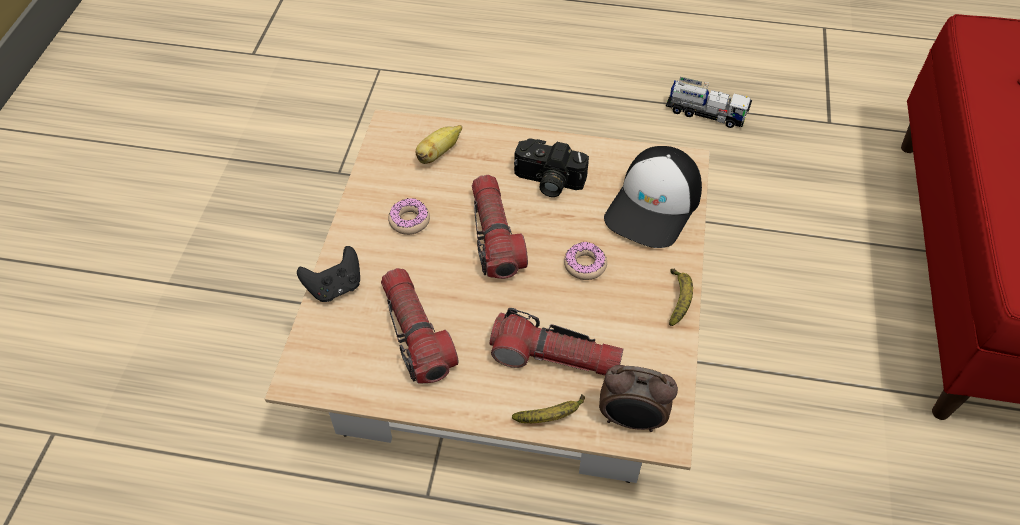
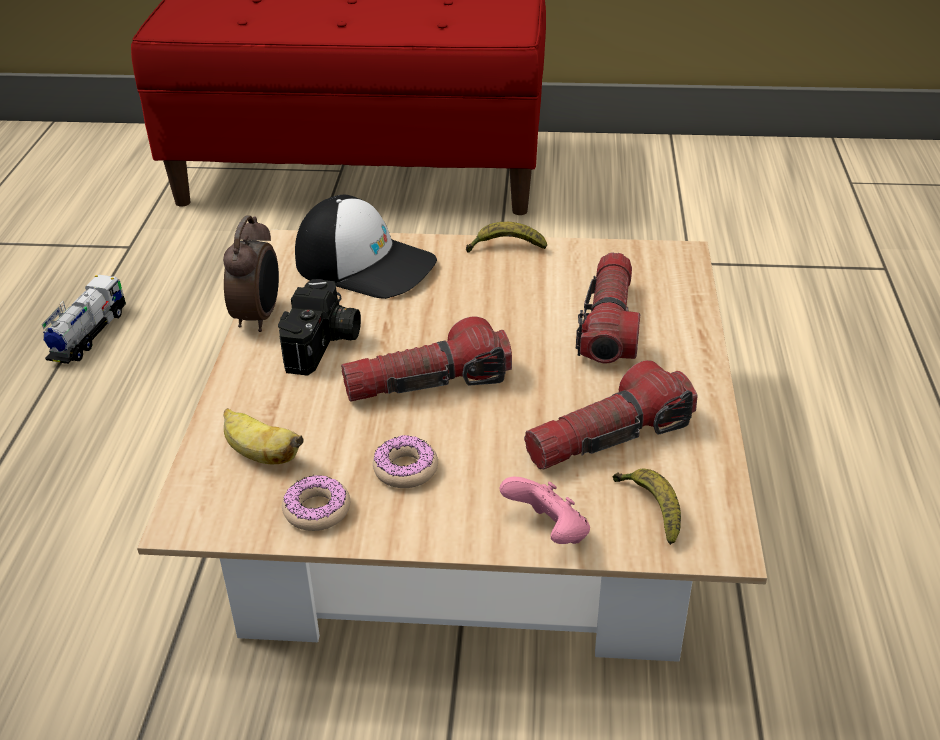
camera: 95 degrees left, 15 degrees down
black game controller [297,246,360,302] -> pink game controller [500,476,590,544]
banana [512,394,585,423] -> banana moved to [613,469,681,545]
donut [564,242,607,280] -> donut moved to [282,475,350,531]
alarm clock [599,365,678,432] -> alarm clock moved to [223,215,279,332]

